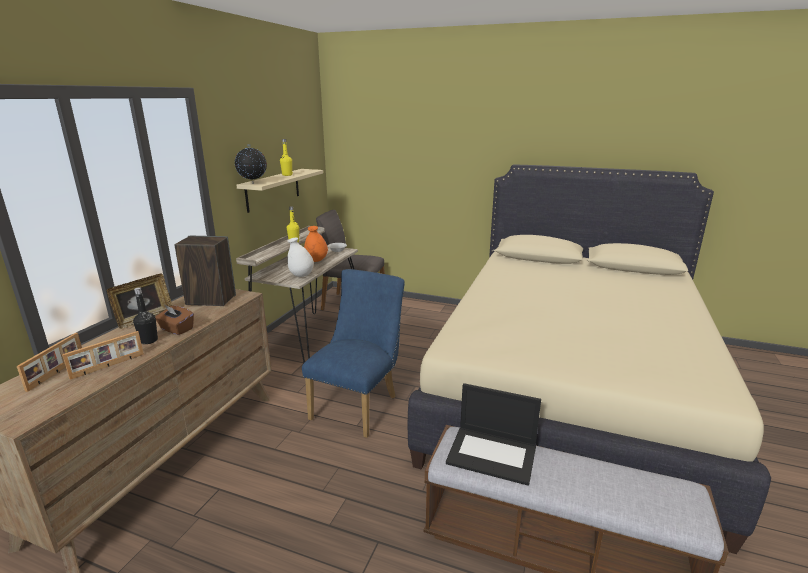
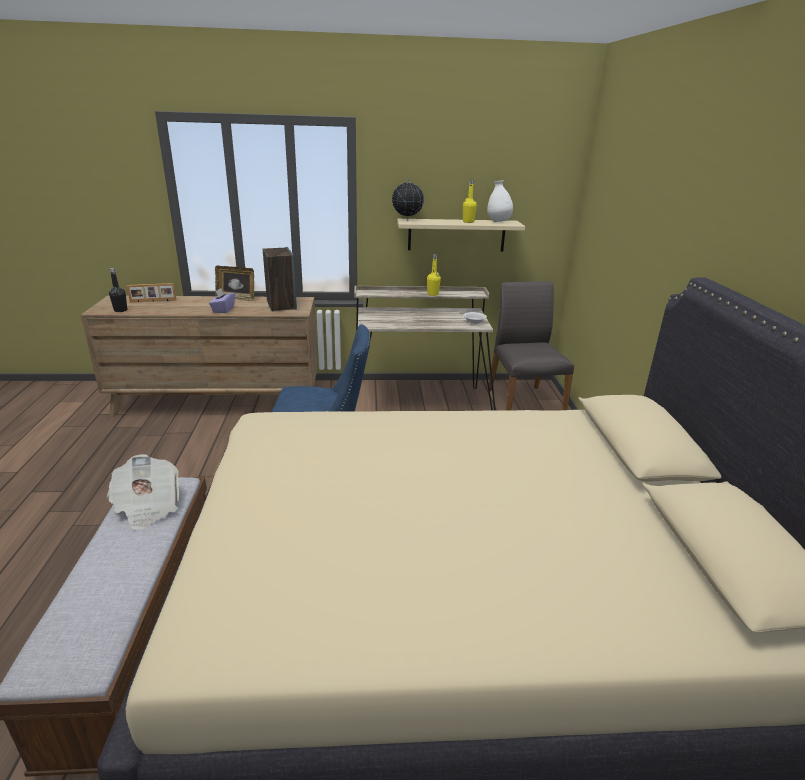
camera: 65 degrees right, 5 degrees up
picture frame [62,331,144,380] -> none
black bottle [133,287,158,344] -> black bottle moved to [109,268,127,312]
brown tissue box [155,305,194,335] -> purple tissue box [209,288,235,313]
white vase [287,238,314,277] -> white vase moved to [487,180,513,222]
orange vase [304,226,328,262] -> none
laptop [446,383,541,486] -> newspaper [107,454,179,530]

